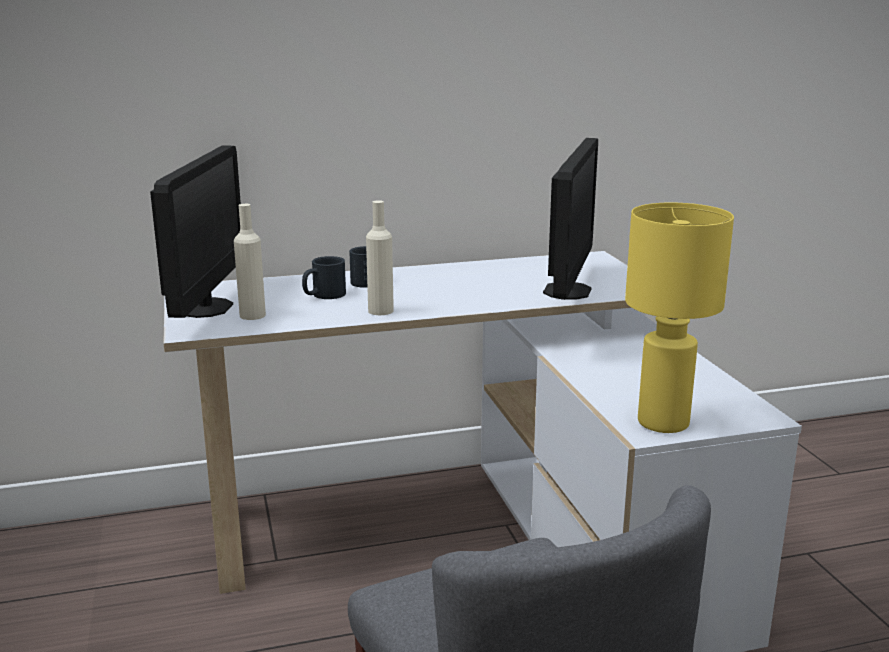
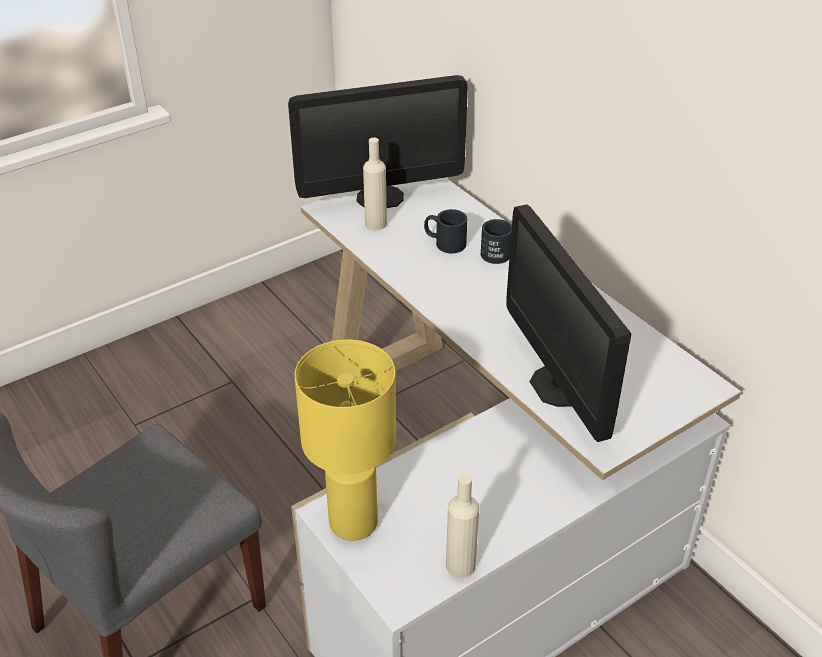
camera: 70 degrees right, 20 degrees up
beige bottle [366,200,394,315] -> beige bottle moved to [446,474,479,578]
monitor [543,138,598,300] -> monitor turned 75 degrees clockwise [506,204,631,442]

